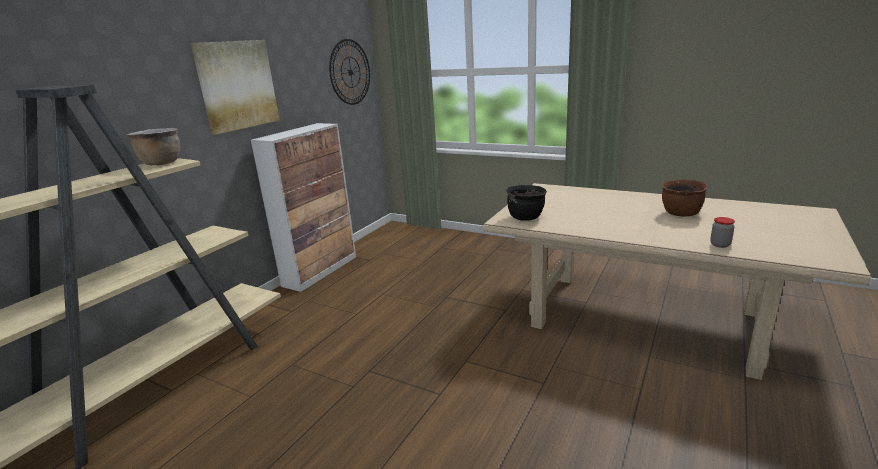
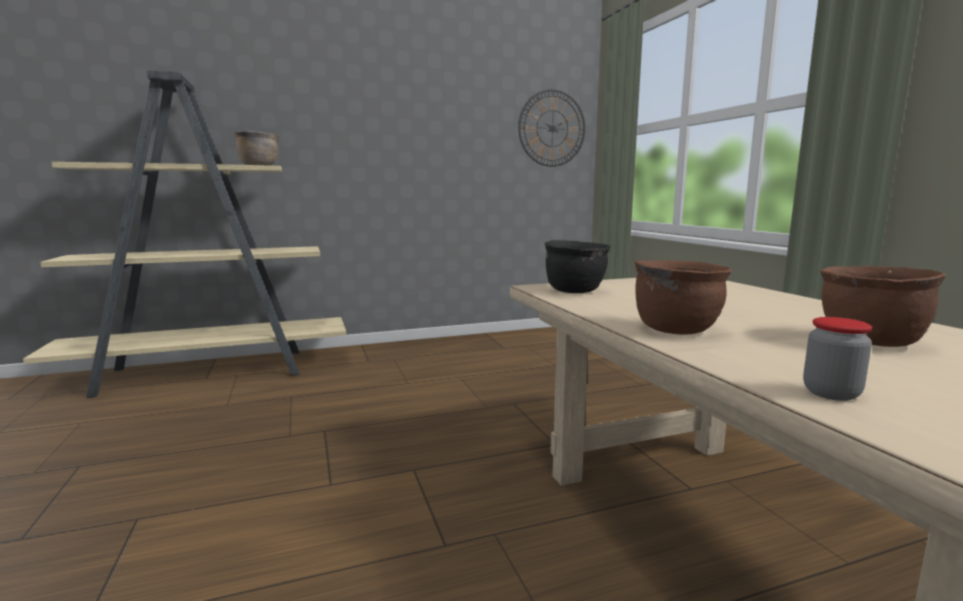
camera: 40 degrees right, 10 degrees down
picture [191,40,279,135] -> none
cabinet [251,123,356,292] -> none
none -> brown cooking pot [635,260,732,334]

